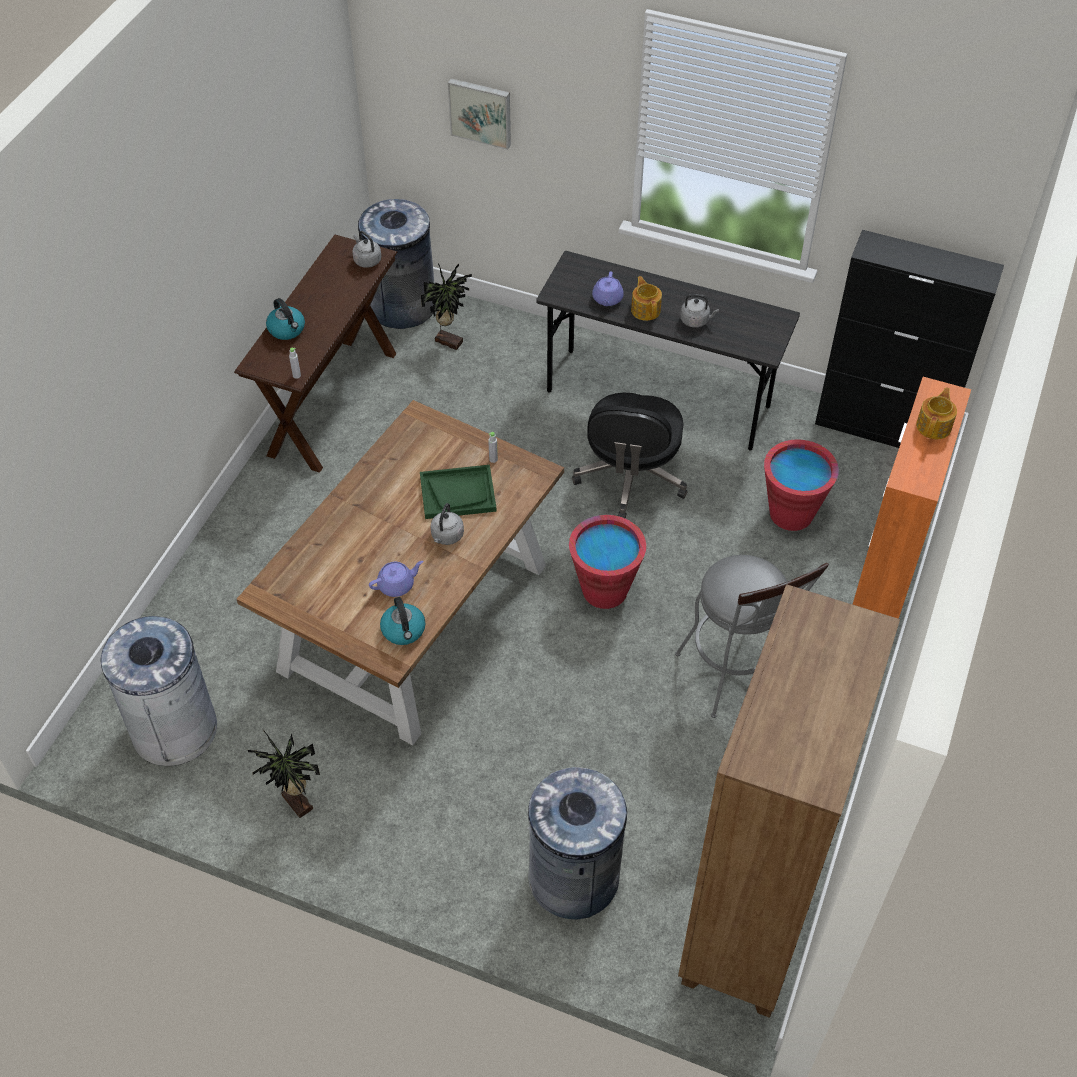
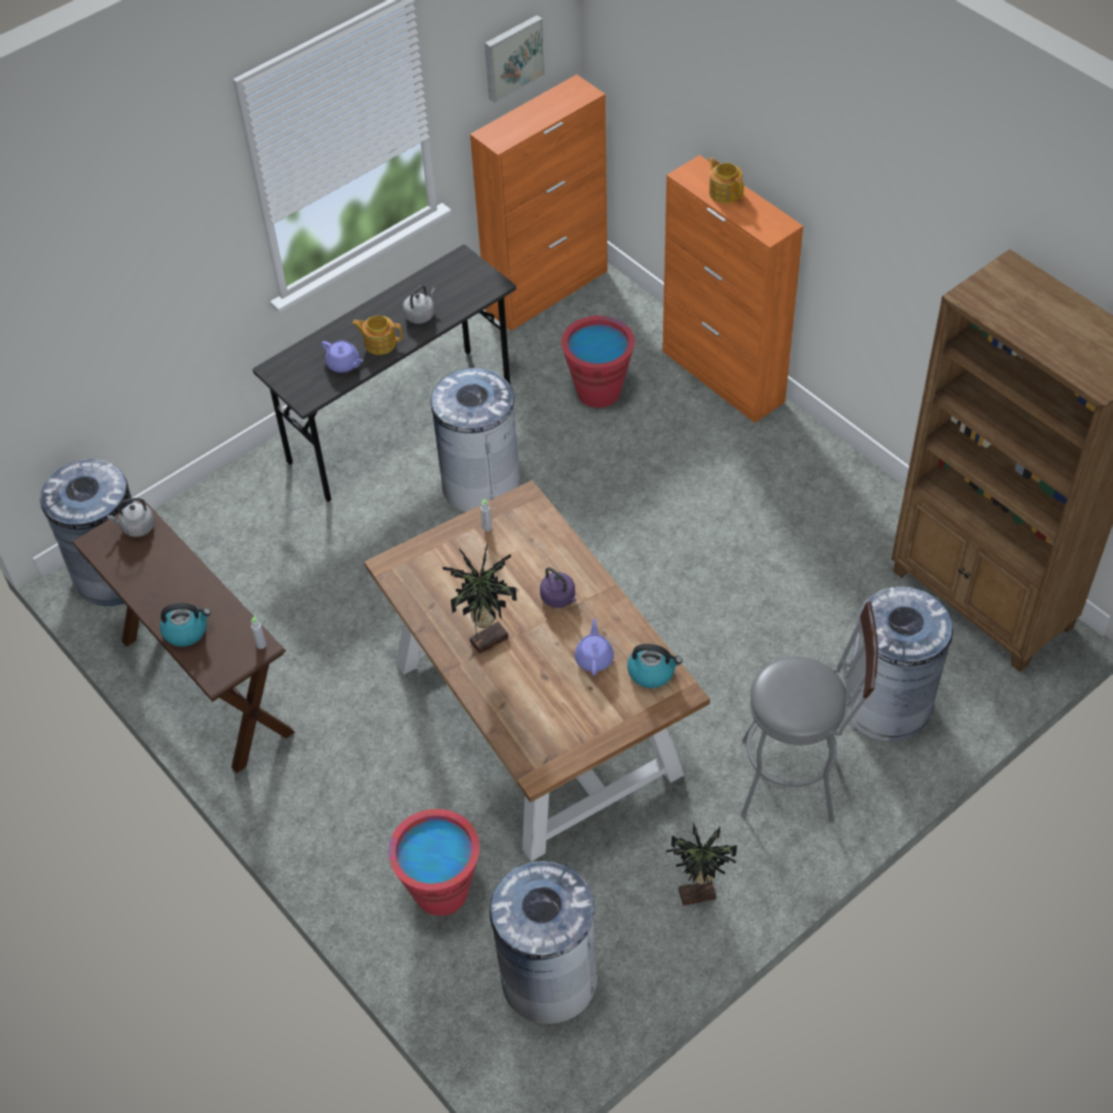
camera: 60 degrees left, 0 degrees up
green tray [420,465,496,519] -> none
potted plant [421,263,472,350] -> potted plant moved to [443,545,517,654]
grey kettle [430,503,464,545] -> purple kettle [540,567,576,608]
picture [448,78,511,150] -> picture moved to [485,15,545,103]
red bucket [569,515,646,609] -> red bucket moved to [388,809,480,916]
black office chair [572,393,687,519] -> grey trash can [430,368,521,513]
grey stool [675,555,829,718] -> grey stool moved to [741,601,878,822]
black cabinet [815,230,1004,448] -> orange cabinet [470,75,608,331]

